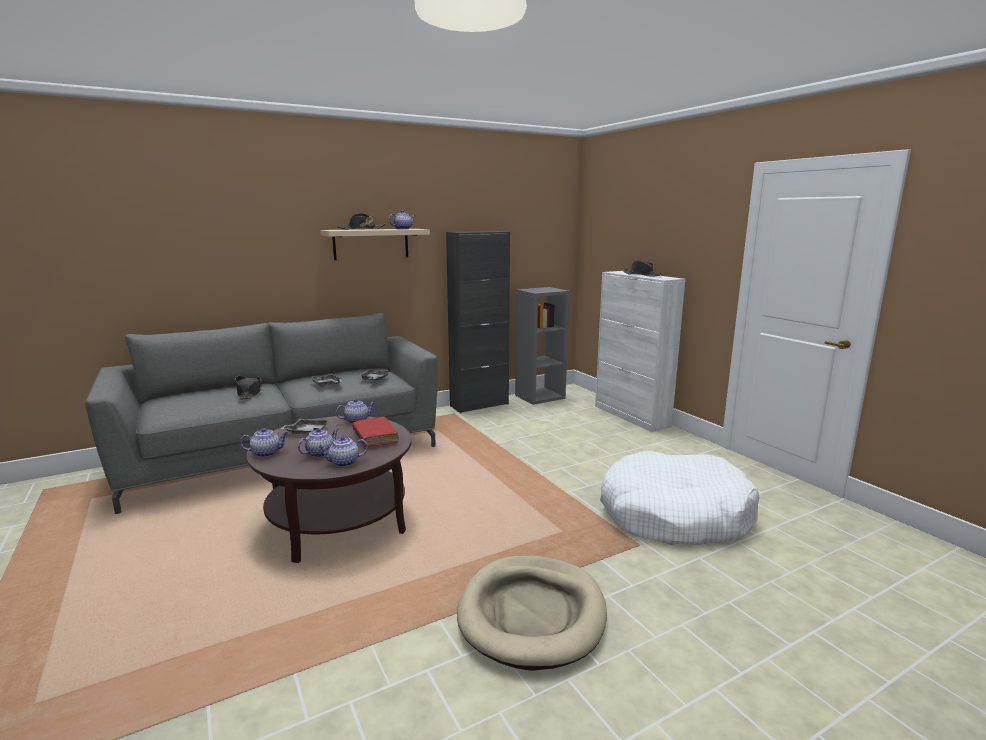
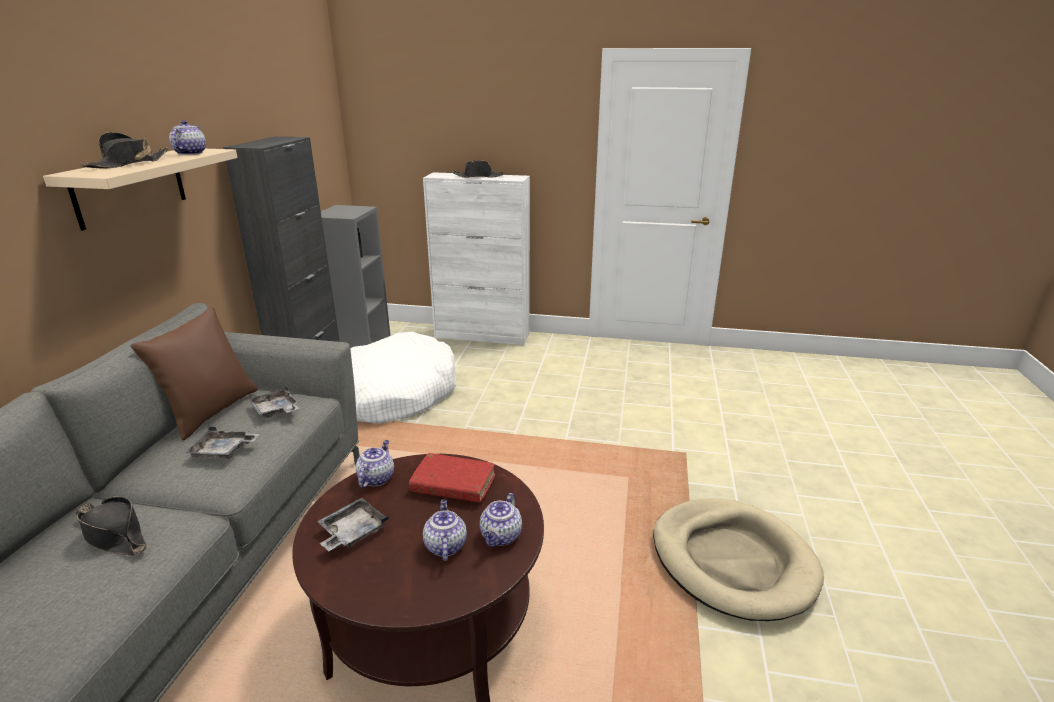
camera: 50 degrees left, 10 degrees up
teapot [240,428,288,457] -> none
white dog bed [600,451,760,545] -> white dog bed moved to [350,332,456,424]
none -> brown pillow [130,307,258,440]

